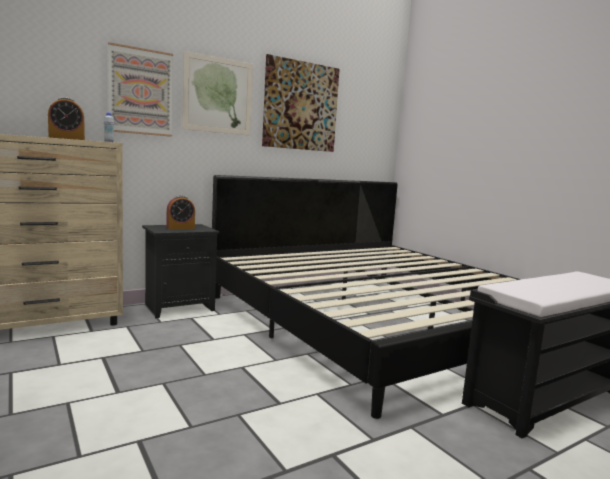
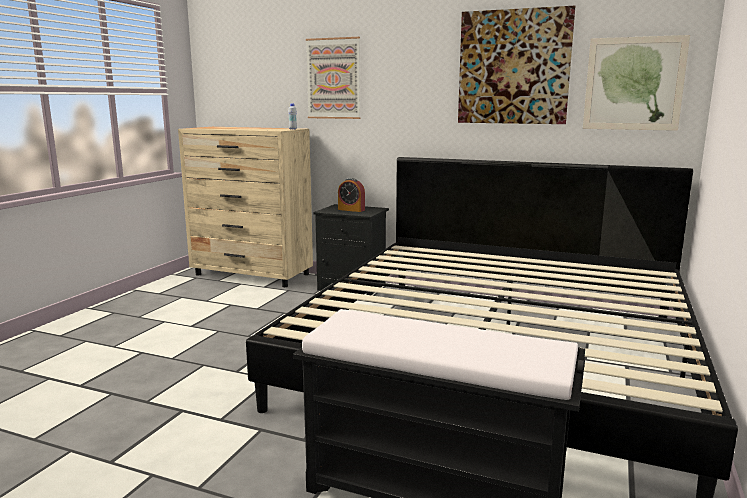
camera: 55 degrees right, 5 degrees up
alarm clock [48,97,85,140] -> none
picture [182,51,253,136] -> picture moved to [583,35,690,131]

